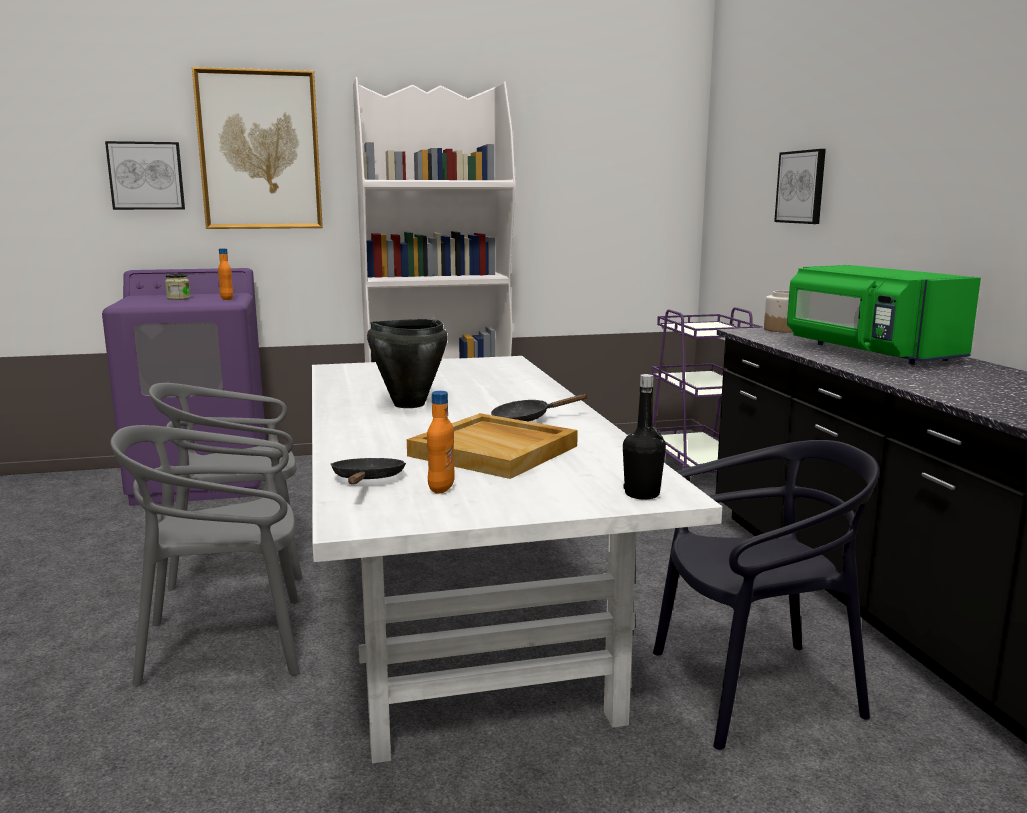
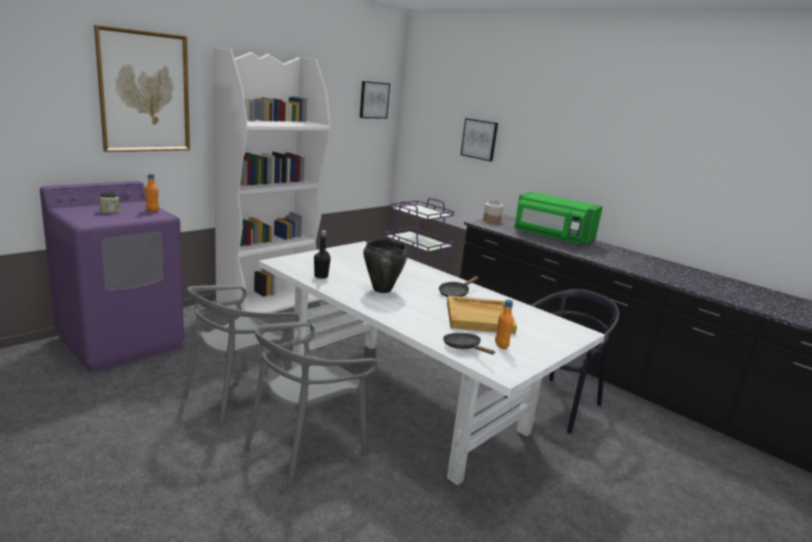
camera: 35 degrees left, 5 degrees up
picture [105,141,185,210] -> picture moved to [360,81,390,119]
black bottle [623,374,666,499] -> black bottle moved to [314,230,331,279]

